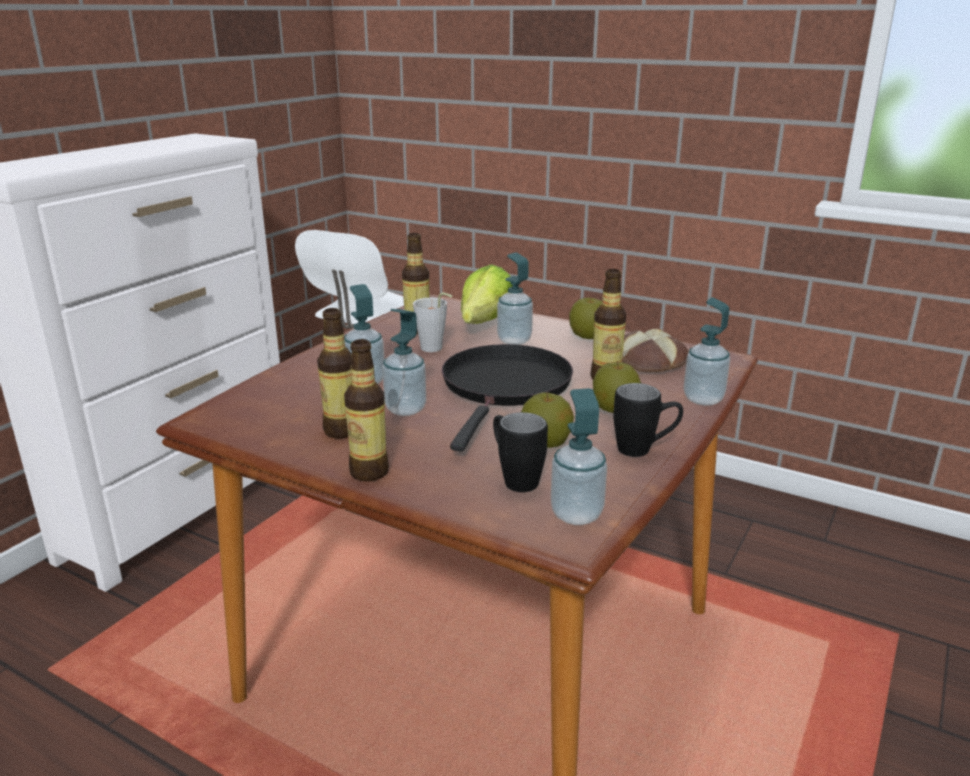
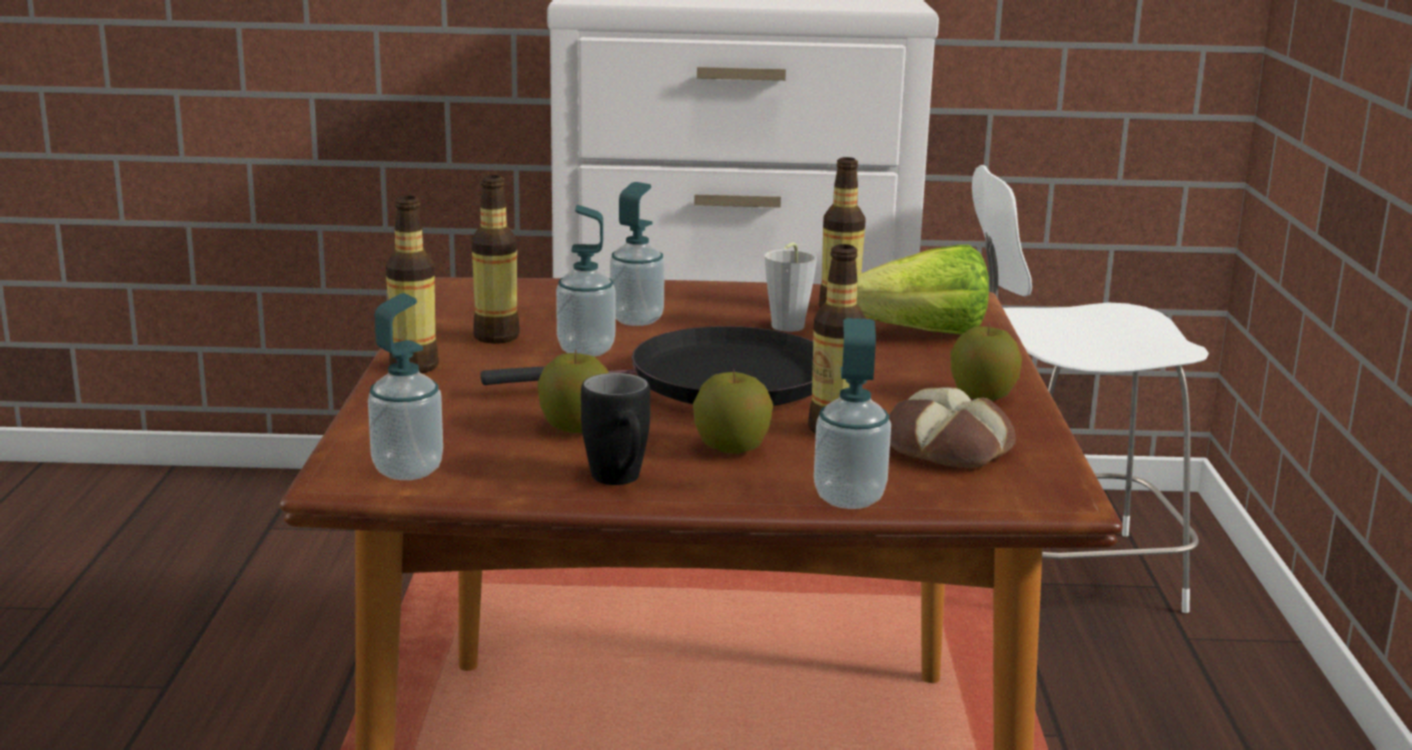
camera: 60 degrees right, 5 degrees down
black mug [493,412,548,492] -> none
soap dispenser [497,252,533,345] -> none

